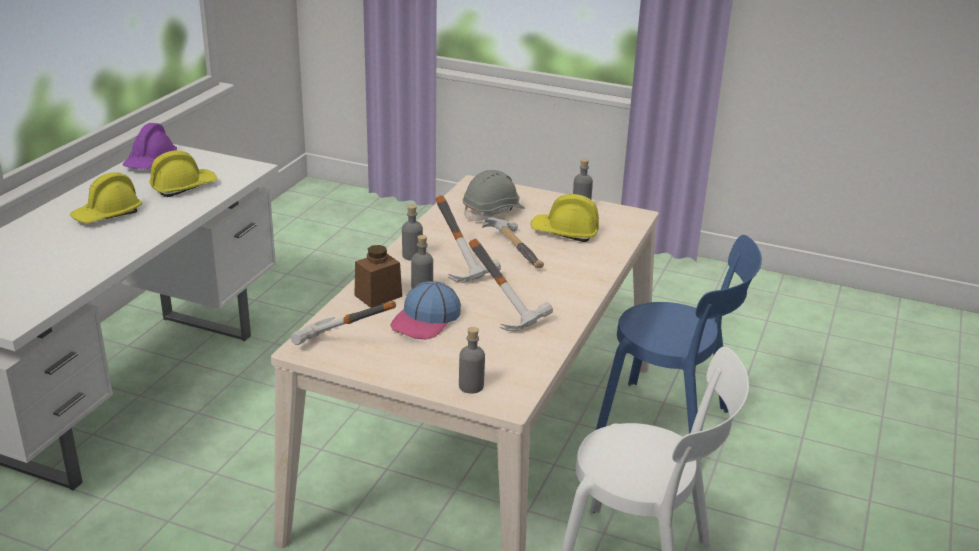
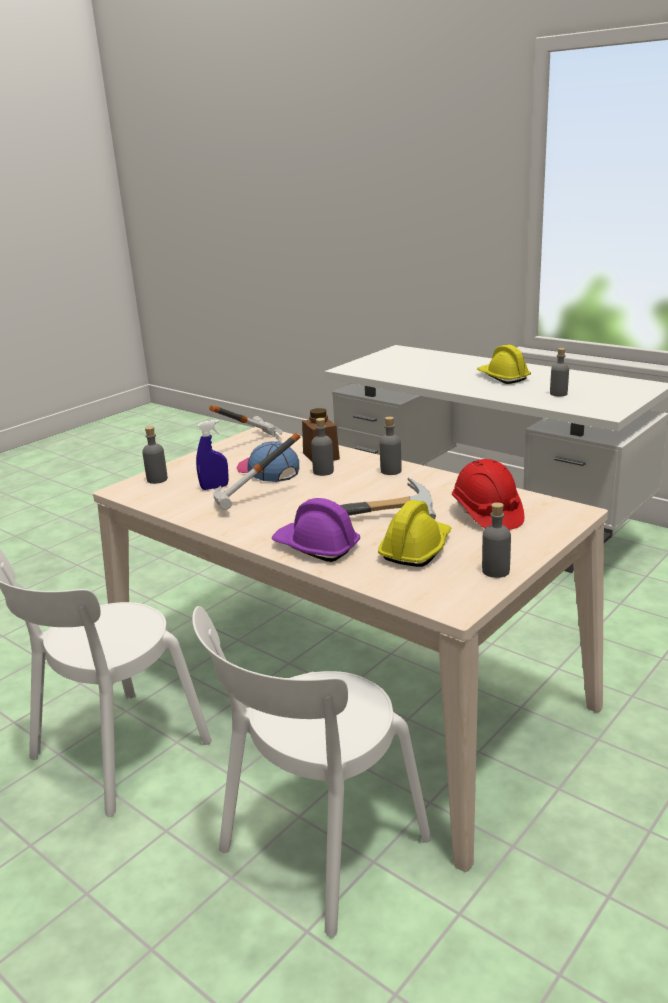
camera: 110 degrees right, 5 degrees down
purple hard hat [122,123,177,169] -> purple hard hat moved to [272,498,360,562]
yellow hard hat [149,150,217,197] -> grey bottle [550,348,569,396]
hammer [435,195,501,283] -> none
grey hard hat [463,170,525,221] -> red hard hat [452,459,524,530]
blue chair [596,235,762,461] -> white chair [192,606,431,938]
none -> blue spray bottle [196,420,229,490]

